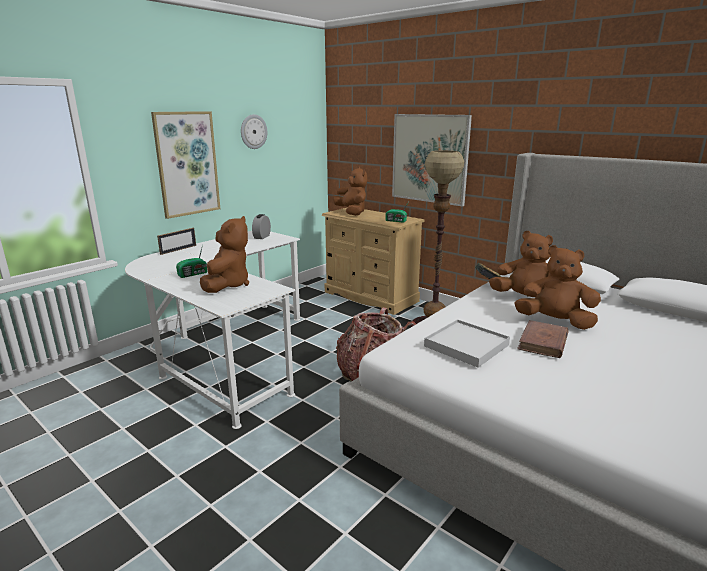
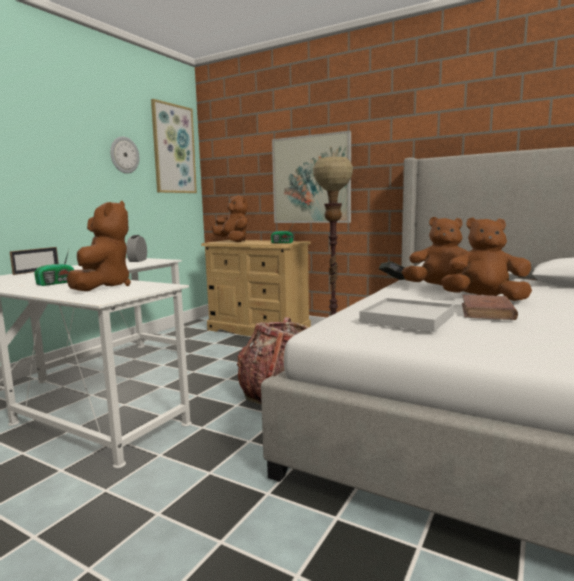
camera: 10 degrees left, 10 degrees down
picture [151,111,220,219] -> picture moved to [151,99,197,193]

